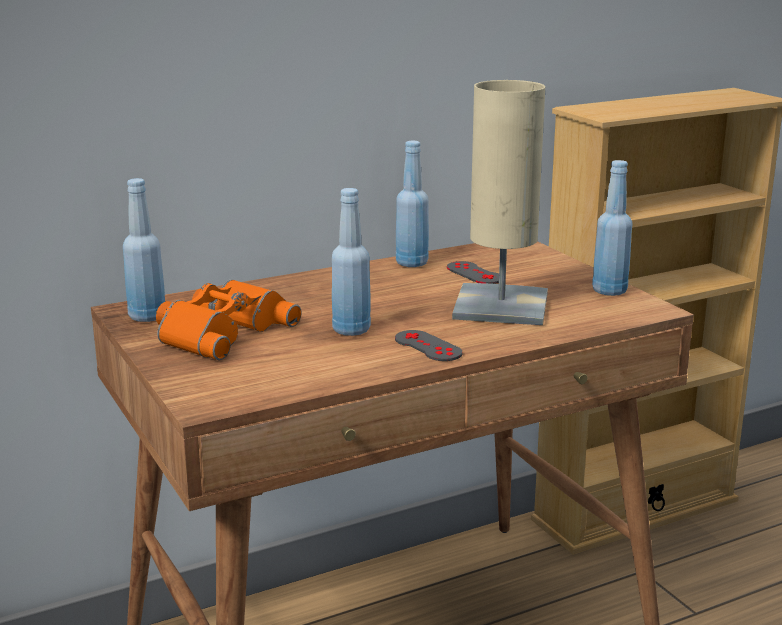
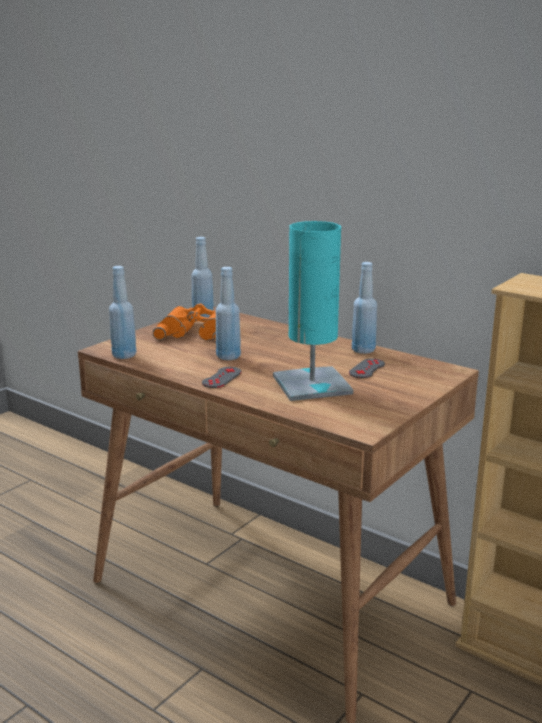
camera: 65 degrees right, 0 degrees up
beige table lamp [452,80,548,325] -> turquoise table lamp [273,221,353,401]
blue bottle [592,160,632,296] -> blue bottle moved to [109,266,137,359]

